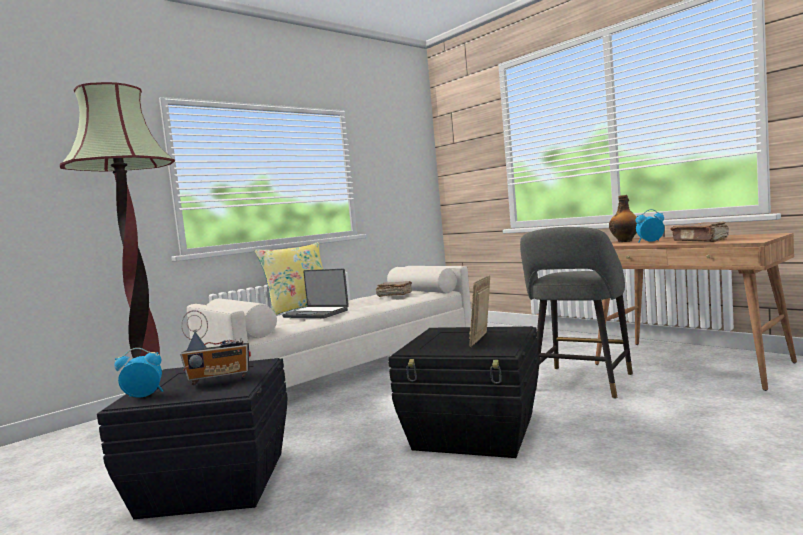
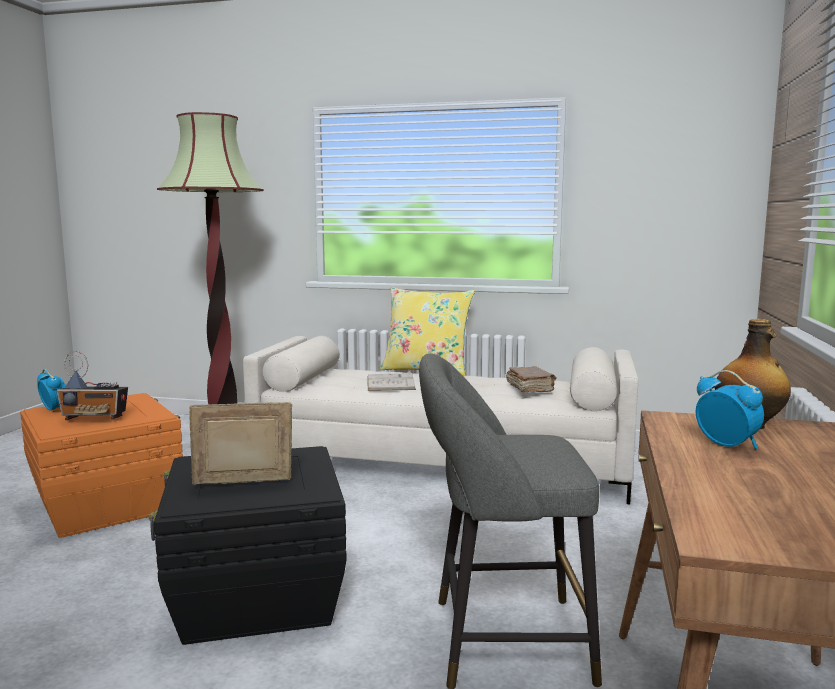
camera: 55 degrees right, 5 degrees up
black storage box [97,358,287,519] -> orange storage box [20,393,183,538]
radio [180,310,251,385] -> radio turned 45 degrees counterclockwise [56,351,128,420]
laptop [282,269,349,318] -> white book [367,370,416,391]
brown book [671,222,729,242] -> none

